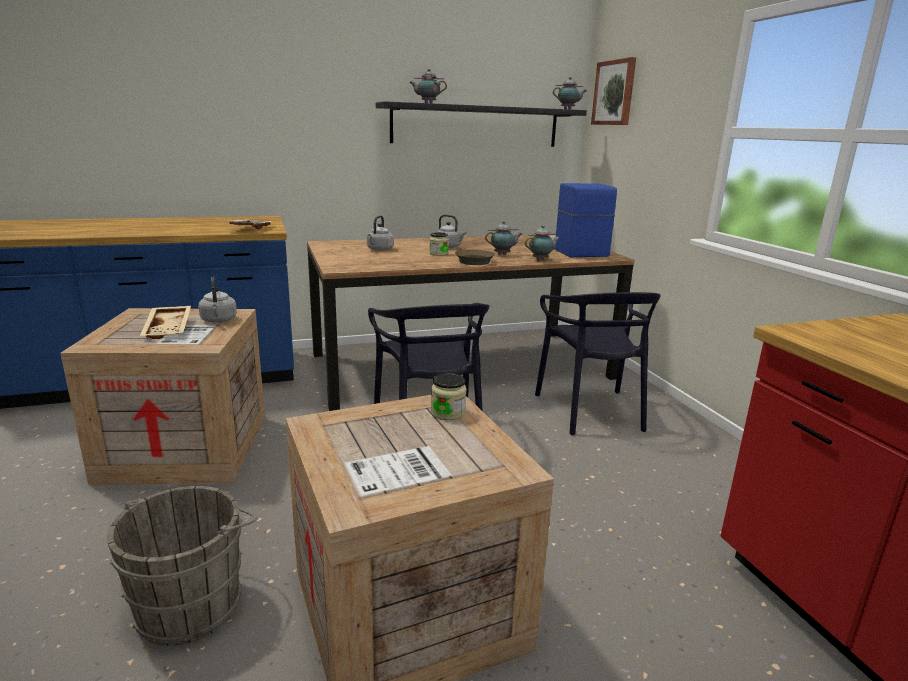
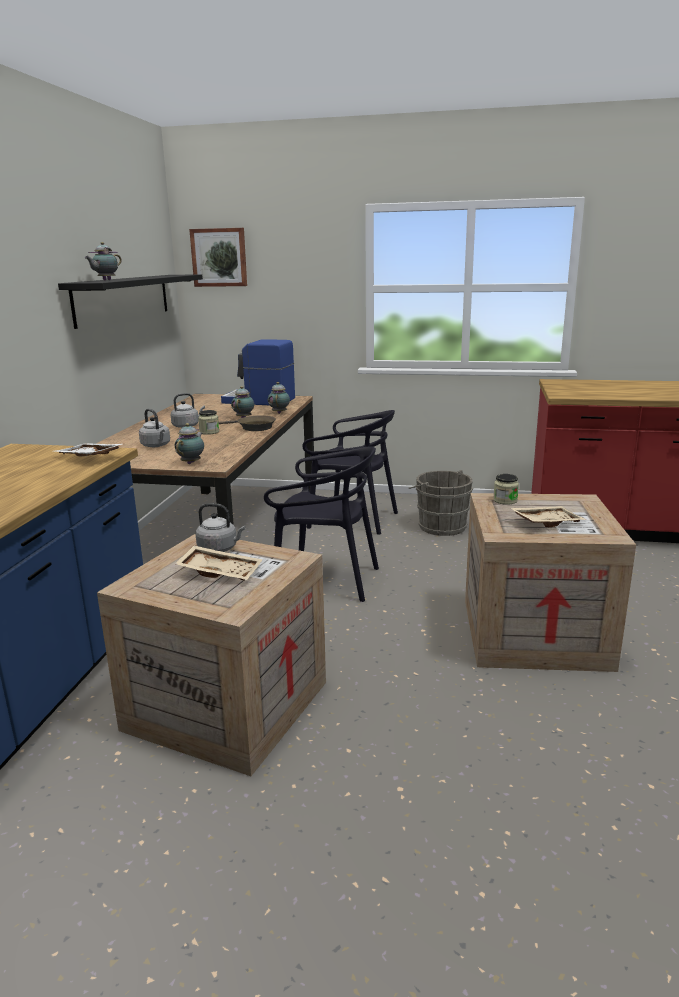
camera: 60 degrees left, 0 degrees up
grey bucket [107,486,257,646] -> grey bucket moved to [409,470,473,536]
teapot [553,77,587,109] -> teapot moved to [175,423,204,464]
none -> beige tray [510,506,586,527]

